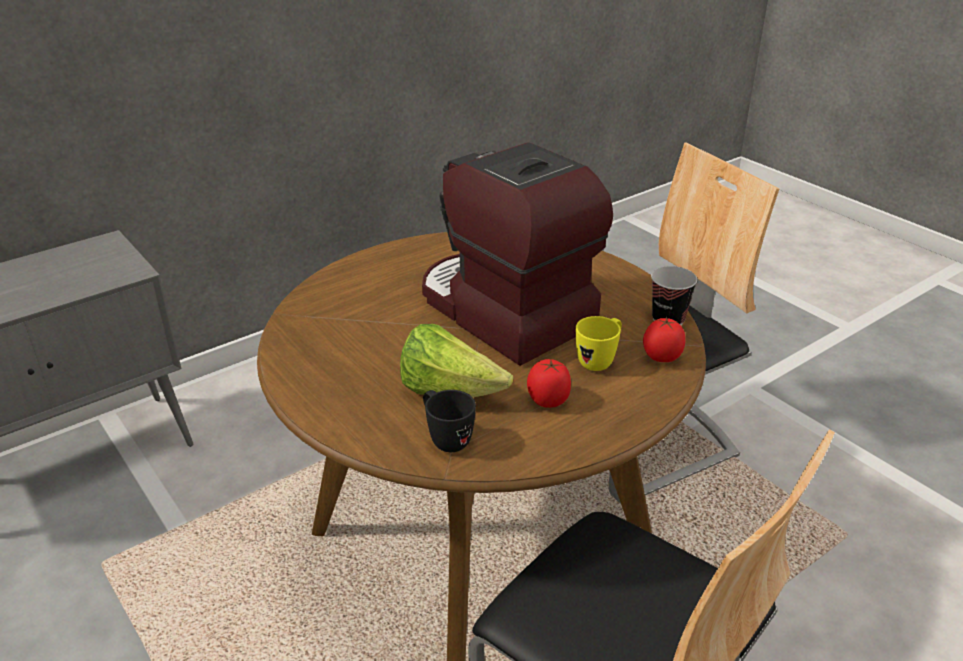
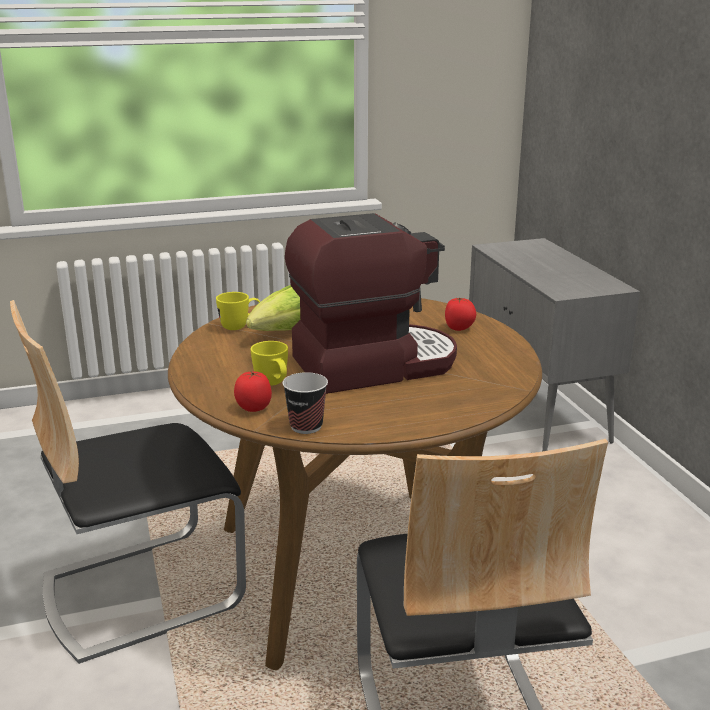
camera: 110 degrees right, 10 degrees down
black mug [423,390,476,452] -> yellow mug [216,292,260,330]
tomato [527,359,571,408] -> tomato moved to [445,297,476,331]

